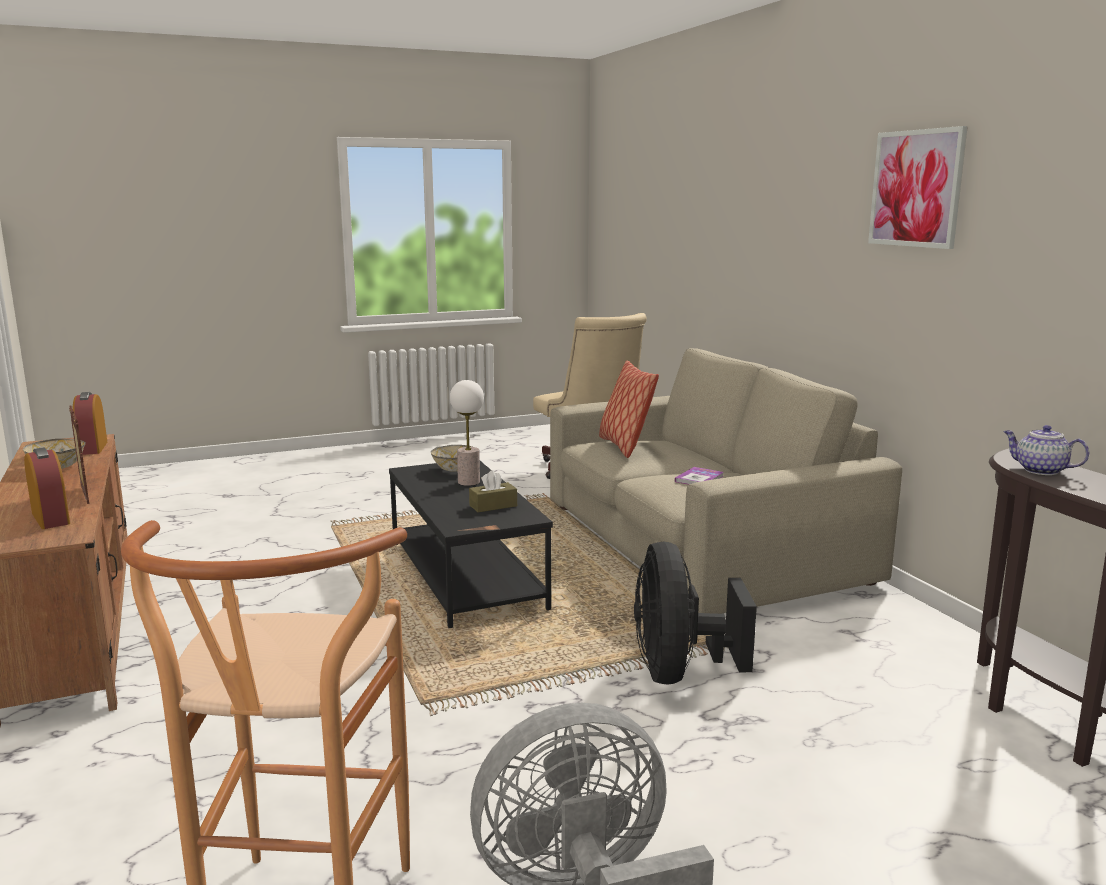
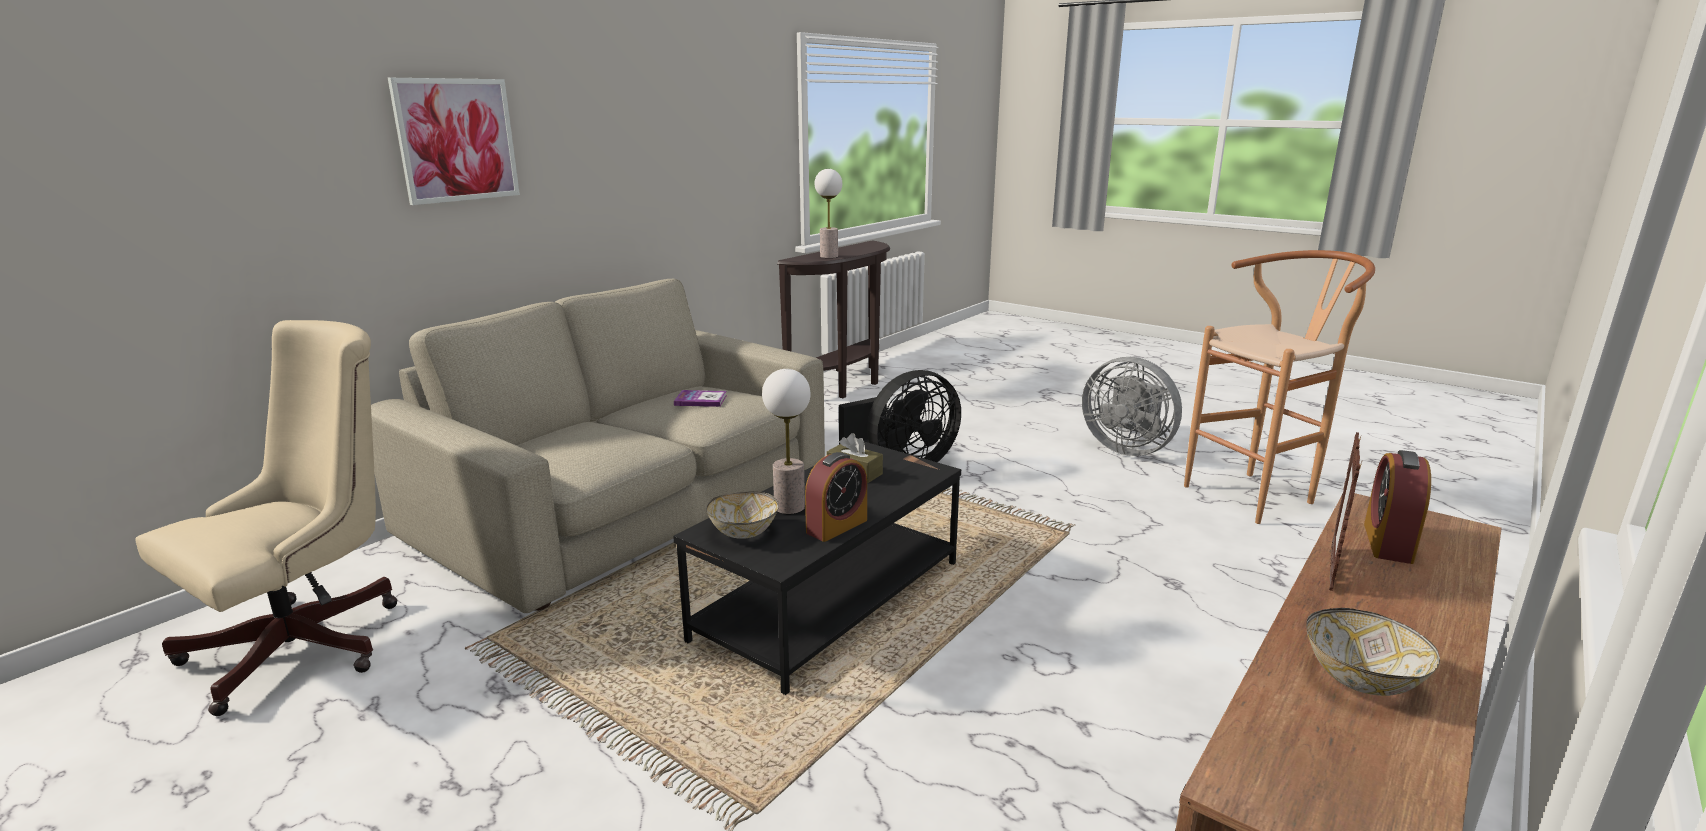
camera: 120 degrees left, 5 degrees up
alarm clock [73,392,107,455] -> alarm clock moved to [805,452,867,542]
pillow [599,360,659,458] -> none
picture [868,126,968,249] -> picture moved to [388,78,520,205]
teapot [1004,425,1089,475] -> table lamp [815,169,842,258]

